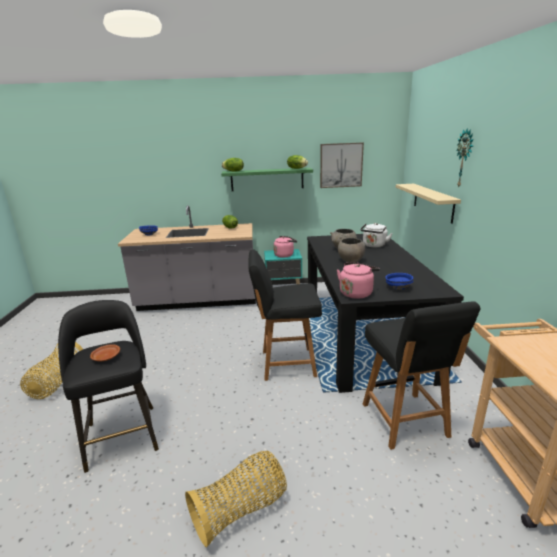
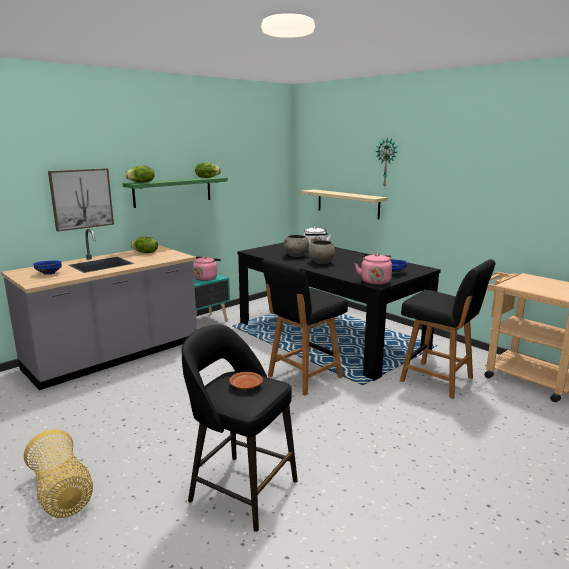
camera: 40 degrees left, 5 degrees down
basket [185,451,287,547] -> none
picture [320,142,364,188] -> picture moved to [48,168,114,231]

